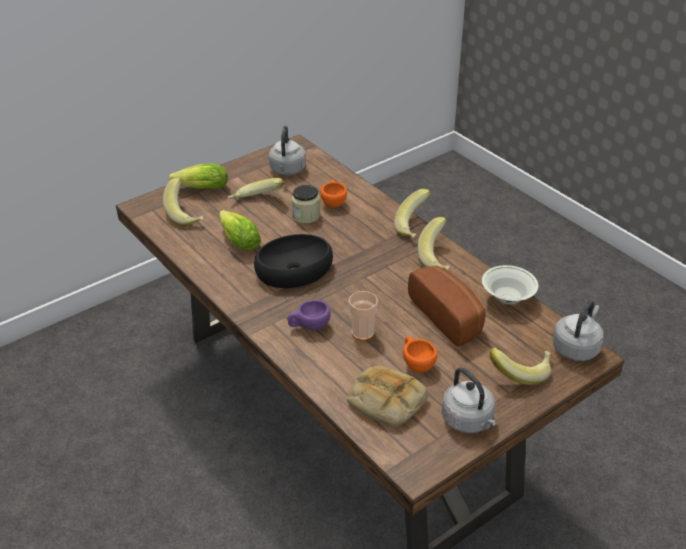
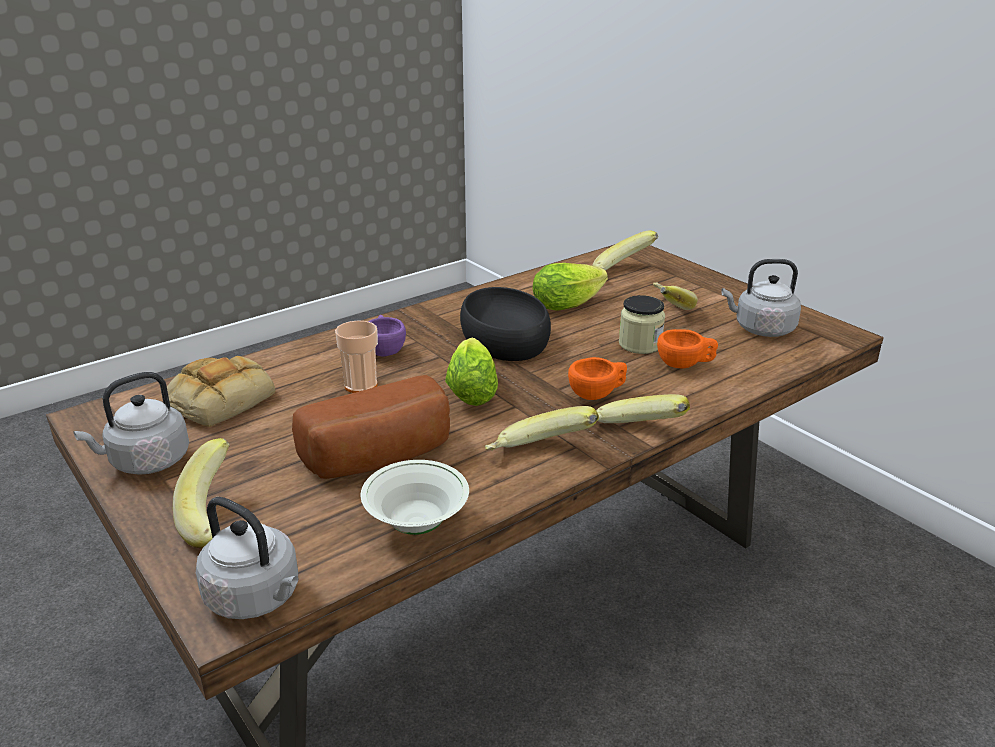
camera: 90 degrees right, 10 degrees down
lettuce [169,163,228,189] -> lettuce moved to [445,338,498,406]
orange cup [403,336,438,373] -> orange cup moved to [568,357,627,400]

